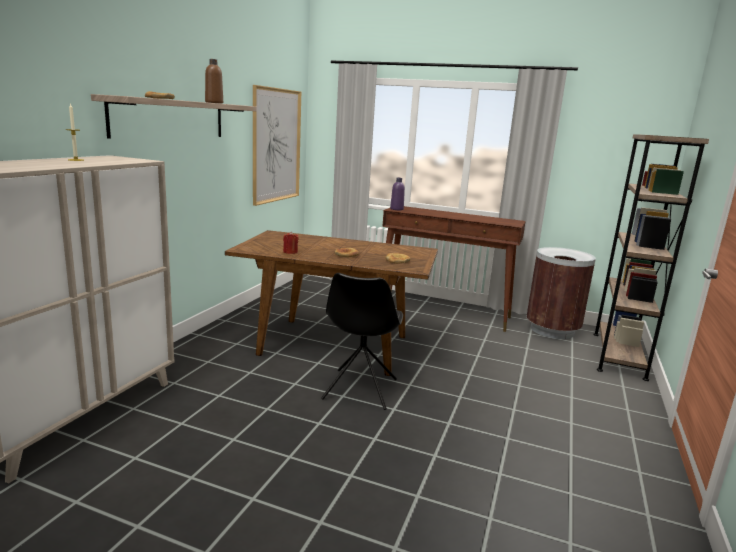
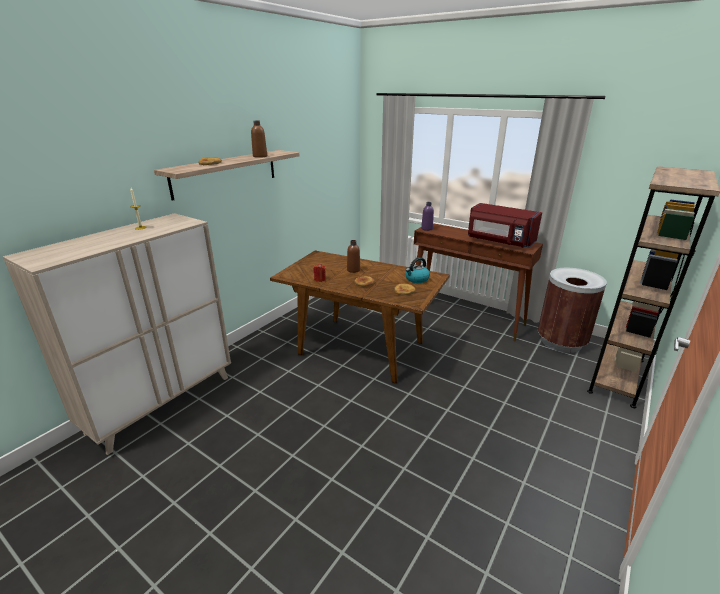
camera: 15 degrees right, 10 degrees up
picture [253,85,301,206] -> none
black chair [321,273,403,410] -> none
none -> brown bottle [347,240,360,273]
none -> kettle [405,257,430,283]
none -> red microwave [468,203,542,248]

